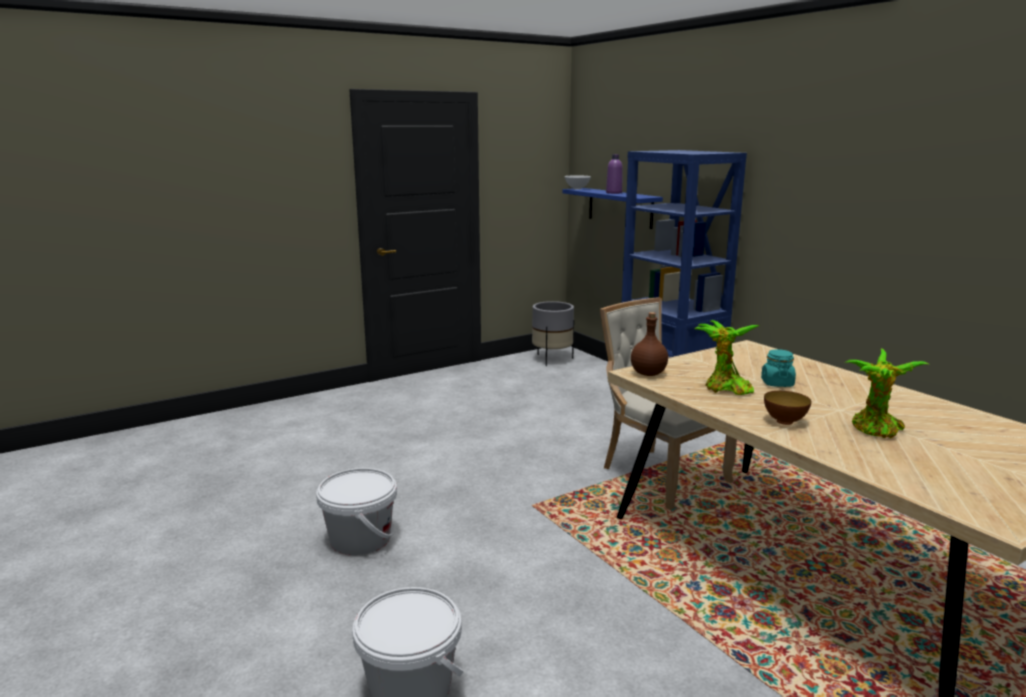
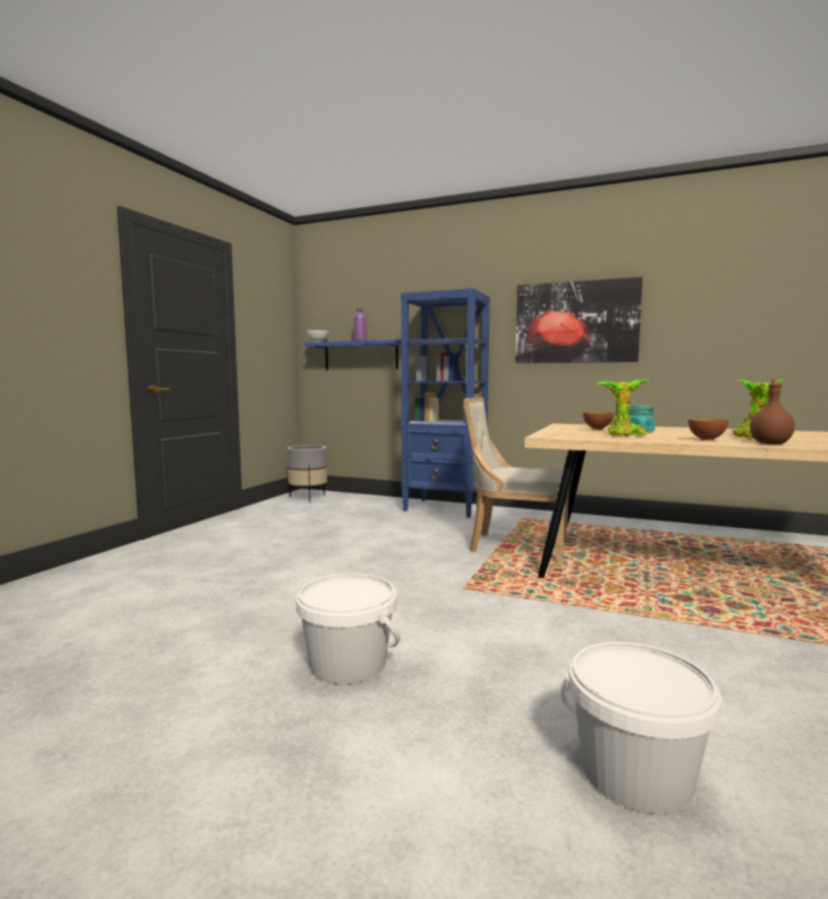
camera: 35 degrees left, 10 degrees down
brown bottle [631,312,668,376] -> brown bottle moved to [750,379,795,444]
none -> picture [515,277,643,363]
none -> bowl [583,412,614,430]

